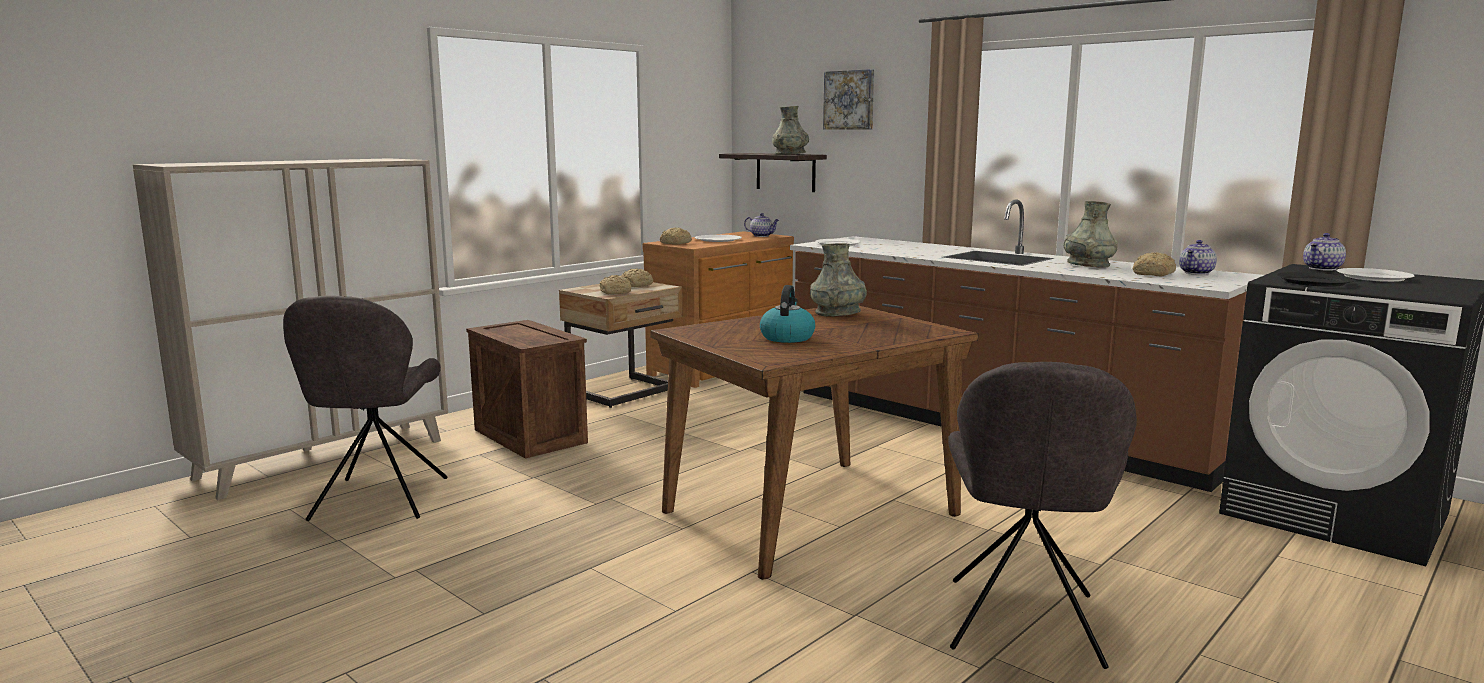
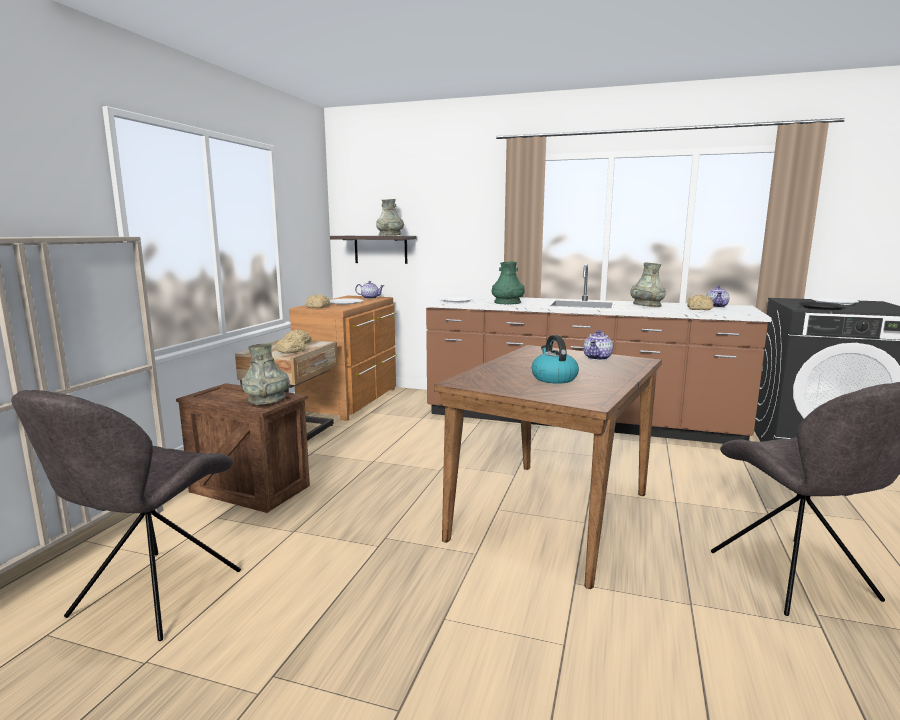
camera: 25 degrees left, 0 degrees up
grey chair [283,296,447,521] -> grey chair turned 45 degrees clockwise [11,390,241,641]
grey vase [810,243,867,317] -> grey vase moved to [242,343,290,405]
picture [823,69,874,130] -> none
teapot [1303,233,1346,271] -> teapot moved to [583,330,613,360]
none -> green vase [492,262,525,304]

